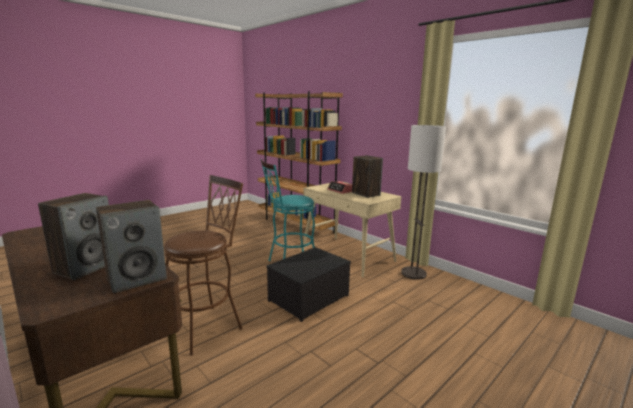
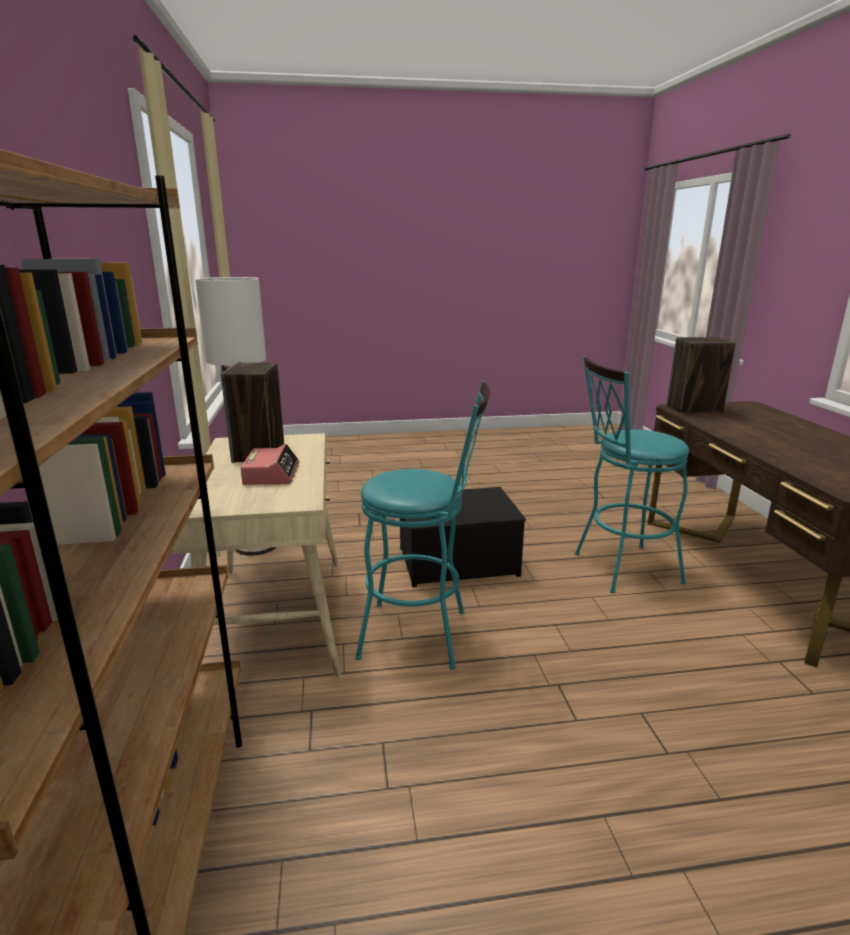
camera: 145 degrees left, 5 degrees up
speaker [38,193,109,280] -> none
brown stool [164,175,243,356] -> turquoise stool [575,356,689,593]

